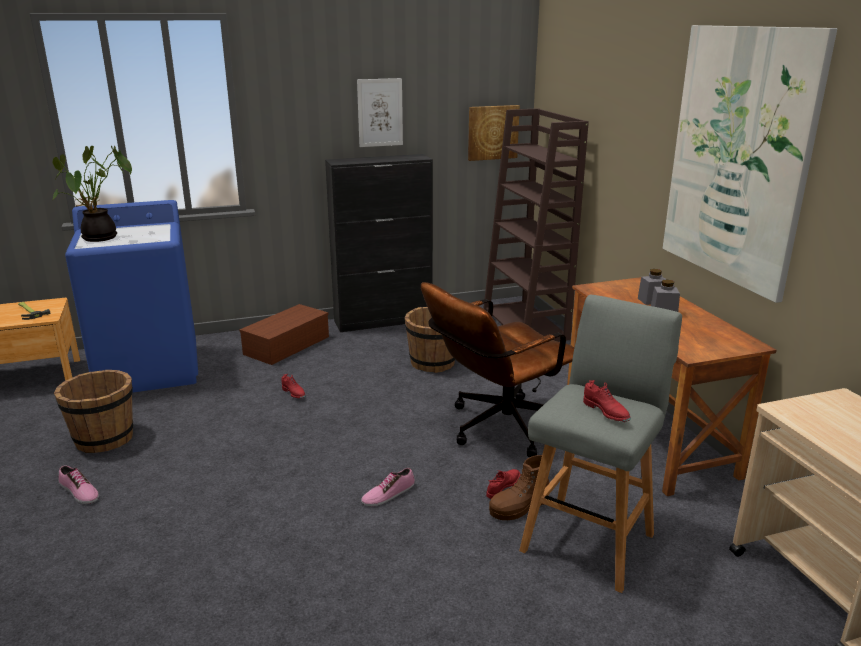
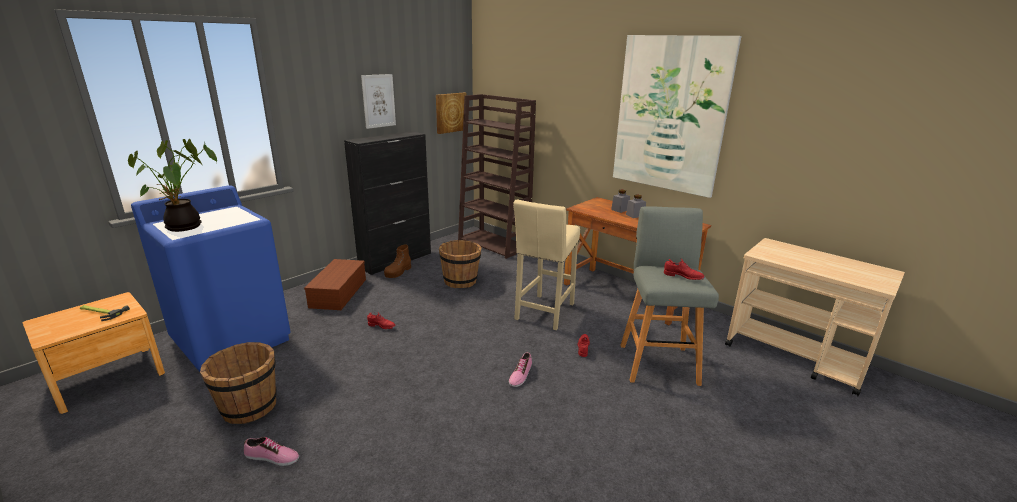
camera: 30 degrees left, 0 degrees up
brown office chair [421,282,574,457] -> beige stool [513,200,580,330]
brown boot [489,455,549,520] -> brown boot moved to [384,244,411,278]

